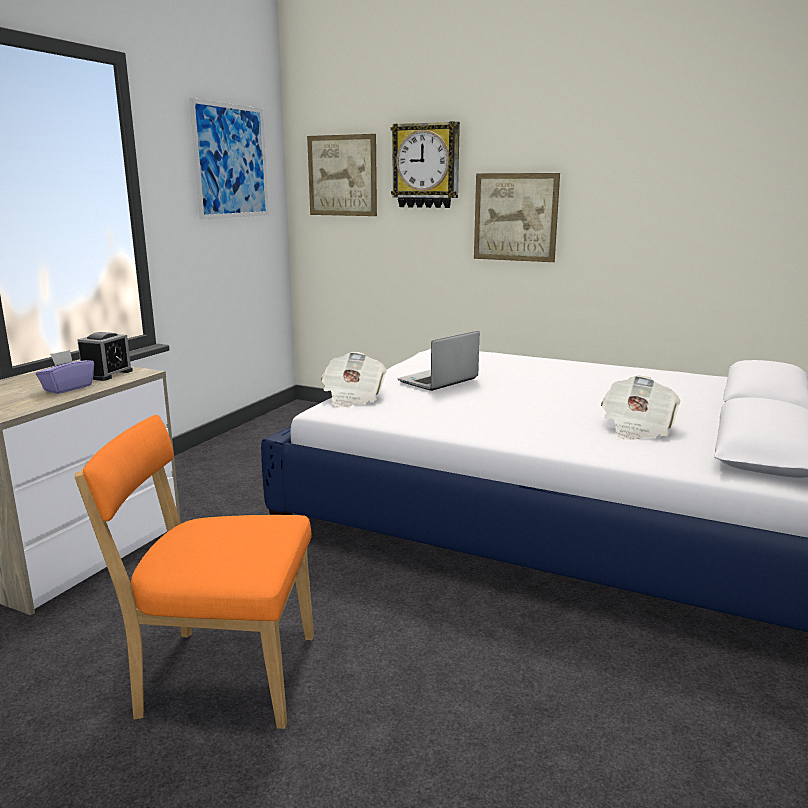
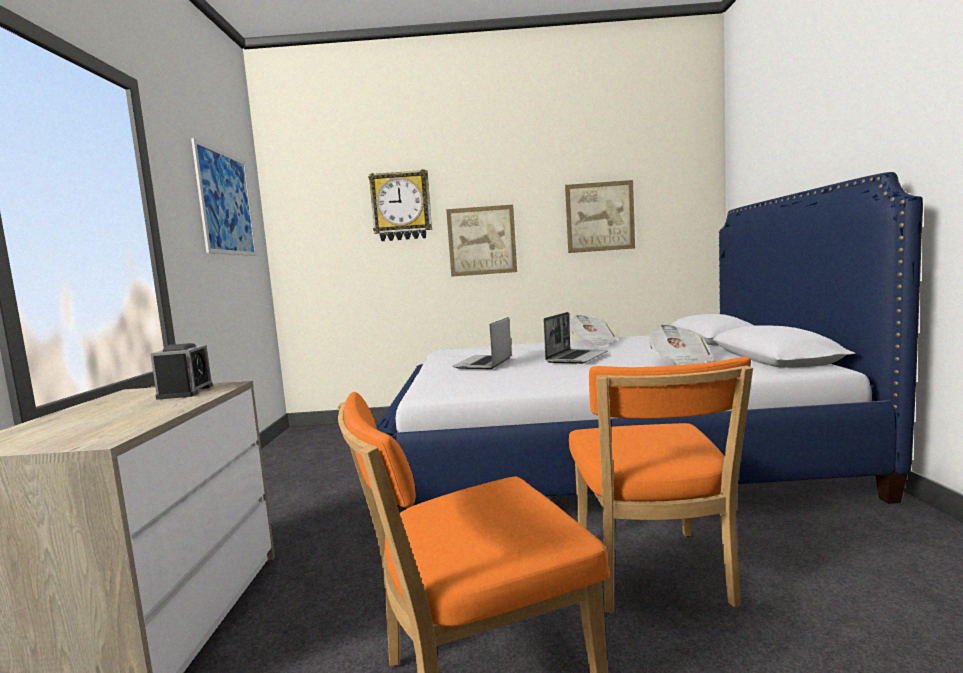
camera: 25 degrees left, 10 degrees down
purple tissue box [36,350,94,394] -> none
picture [307,134,377,216] -> picture moved to [565,180,635,253]
newspaper [321,352,387,407] -> newspaper moved to [569,315,617,346]
none -> laptop [543,312,608,364]
none -> orange chair [569,357,753,613]

